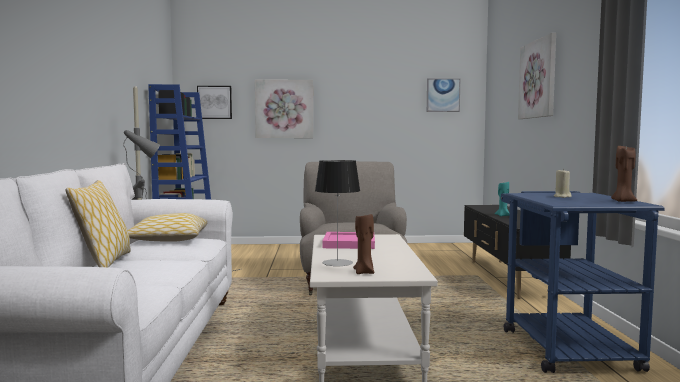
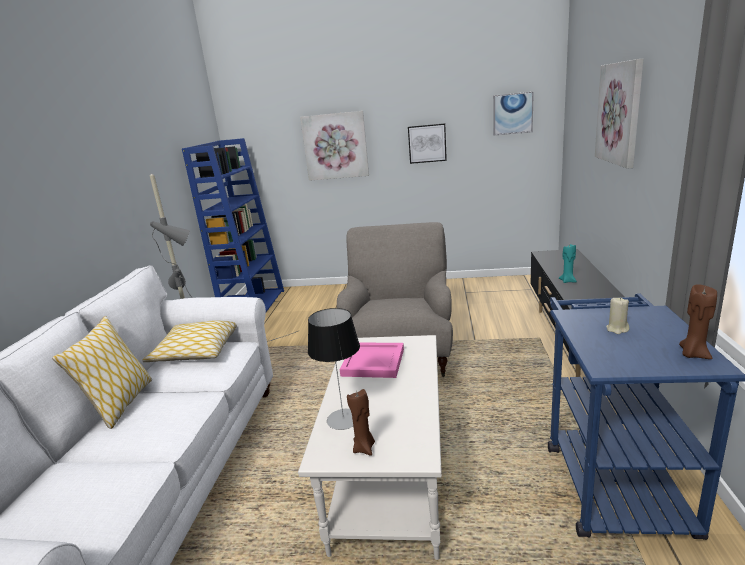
camera: 10 degrees right, 15 degrees up
picture [197,86,232,119] -> picture moved to [408,123,447,164]

